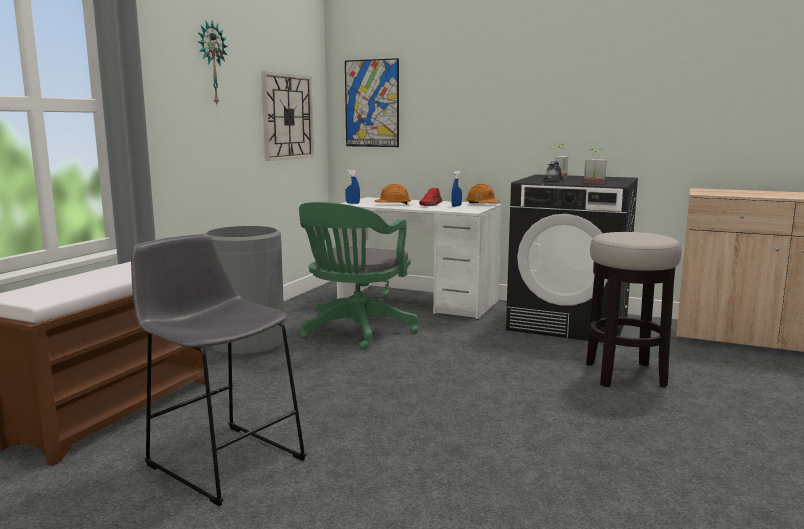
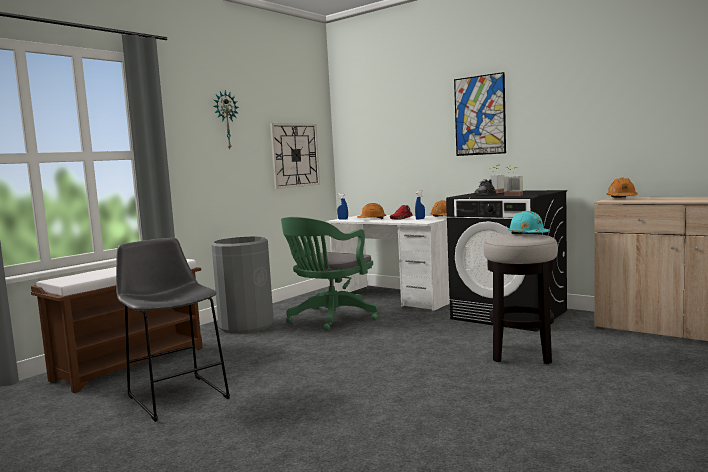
camera: 15 degrees right, 5 degrees down
picture [345,58,399,147] -> picture moved to [454,72,506,156]
none -> turquoise hard hat [508,211,550,234]
none -> orange hard hat [606,177,637,198]

